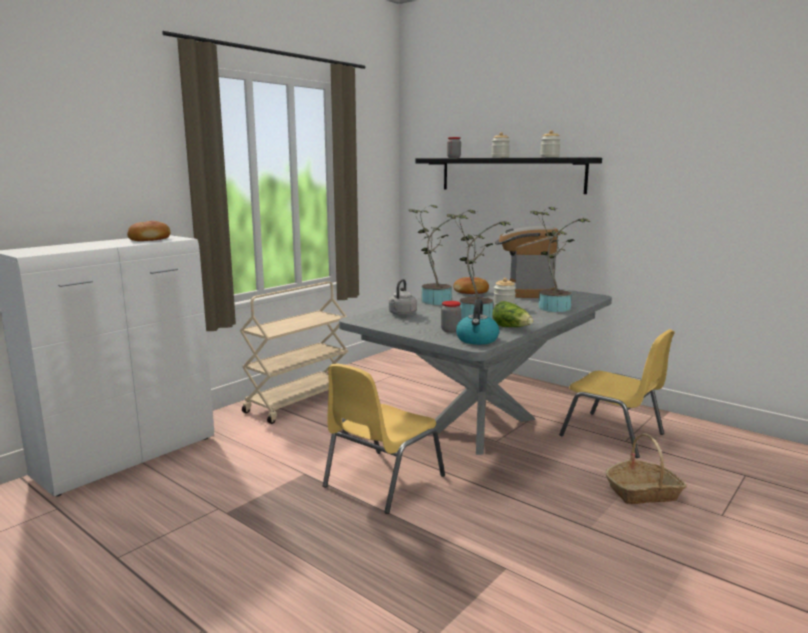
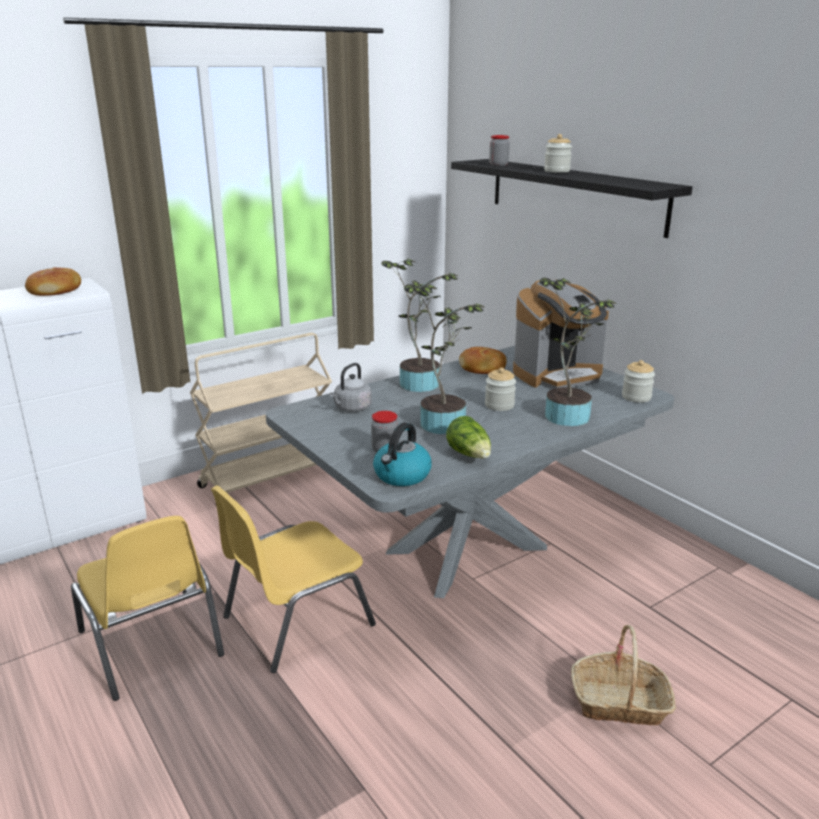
camera: 15 degrees right, 10 degrees up
coffee machine [495,226,560,298] -> coffee machine turned 135 degrees counterclockwise [513,279,609,389]
jar [540,130,561,157] -> jar moved to [622,360,655,403]
yellow chair [559,329,675,458] -> yellow chair moved to [71,516,224,701]

